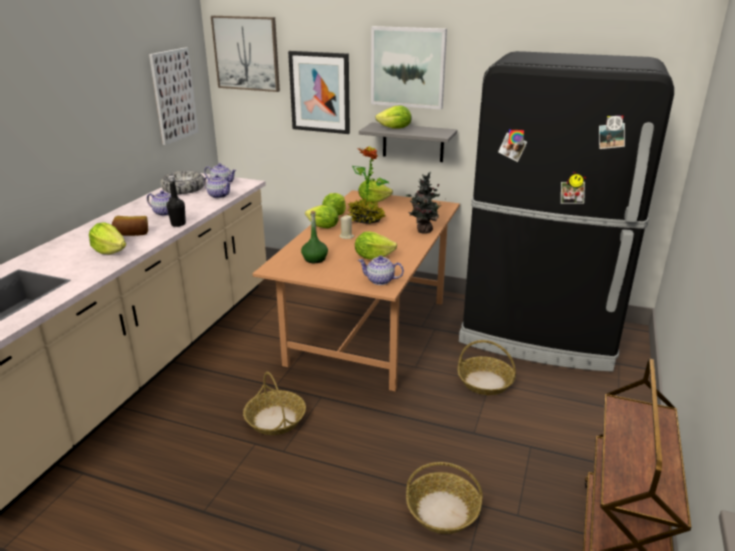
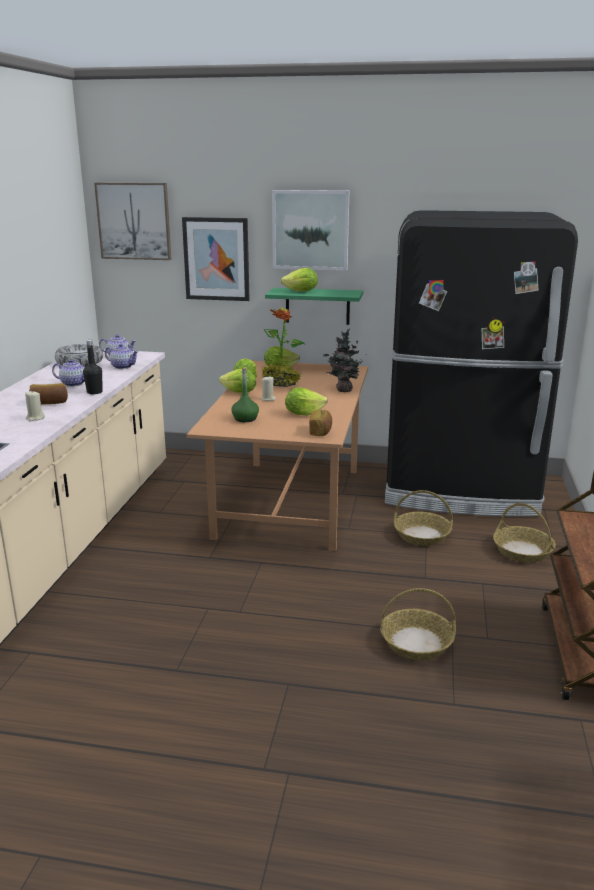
camera: 10 degrees left, 5 degrees down
lettuce [89,222,126,254] -> beige candle [25,390,45,421]
picture [149,48,199,145] -> none
basket [243,372,306,435] -> basket moved to [493,503,556,563]
teapot [358,256,404,285] -> bread [309,410,332,436]
grey shelf [359,122,457,162] -> green shelf [265,288,363,325]

